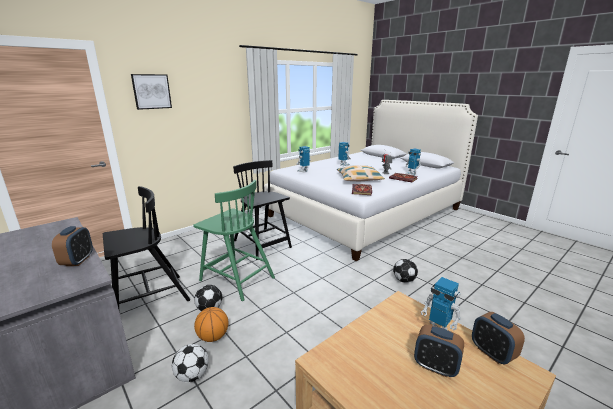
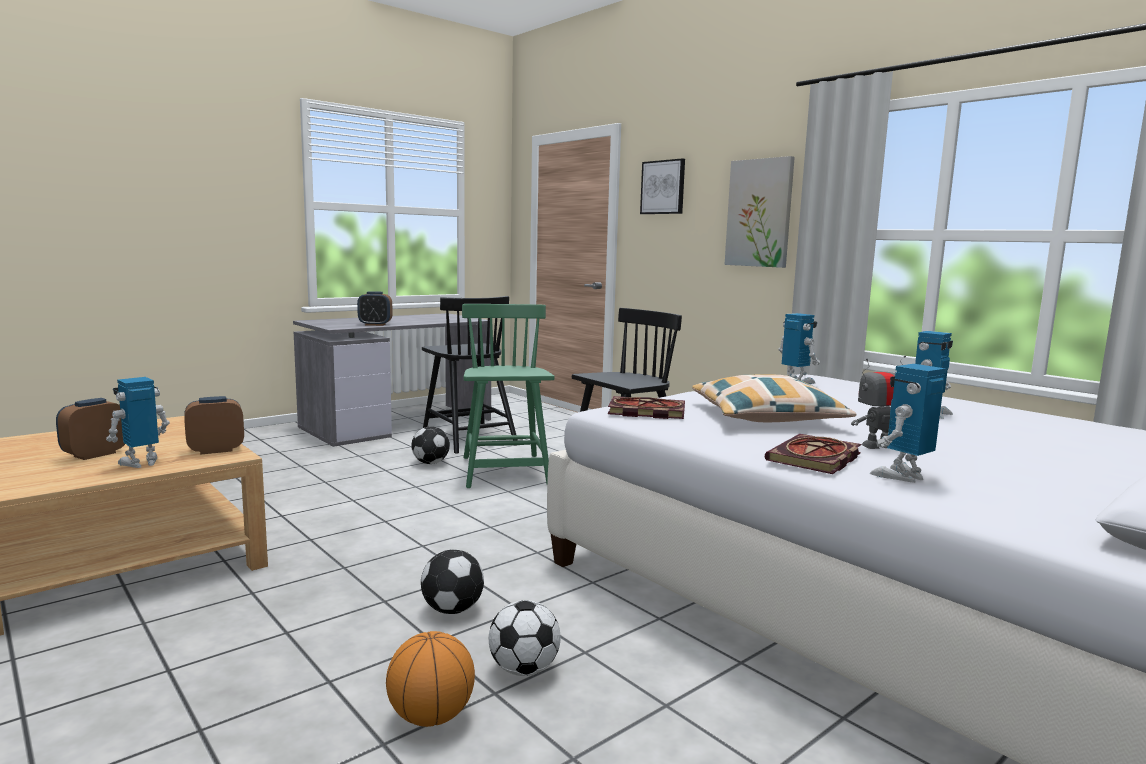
camera: 90 degrees right, 10 degrees down
football [172,344,208,382] -> football moved to [489,600,560,676]
green chair [193,180,275,301] -> green chair turned 135 degrees clockwise [462,304,555,488]
basketball [194,307,228,342] -> basketball moved to [386,631,475,727]
alarm clock [472,312,525,364] -> alarm clock moved to [184,396,244,455]
none -> picture [724,156,795,268]

